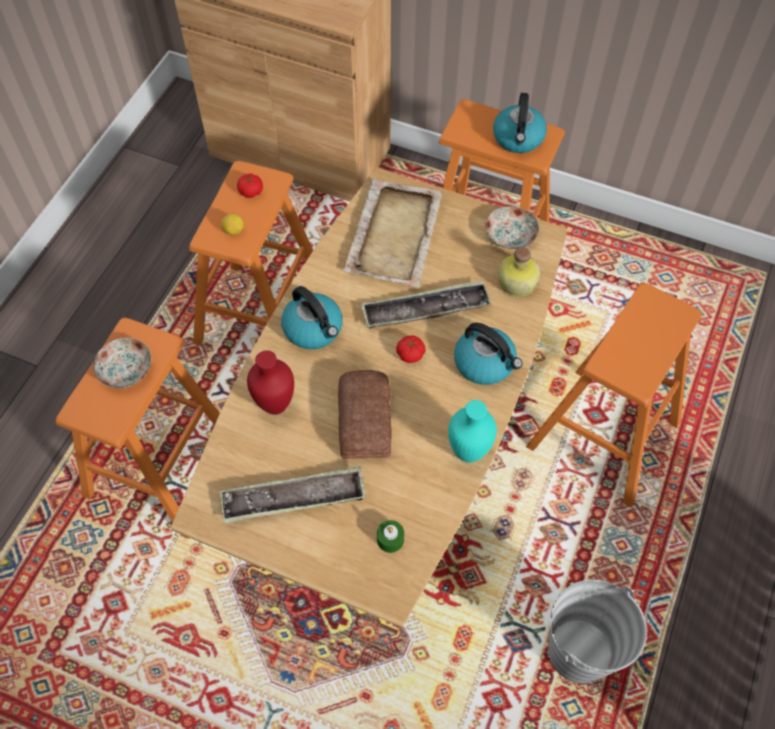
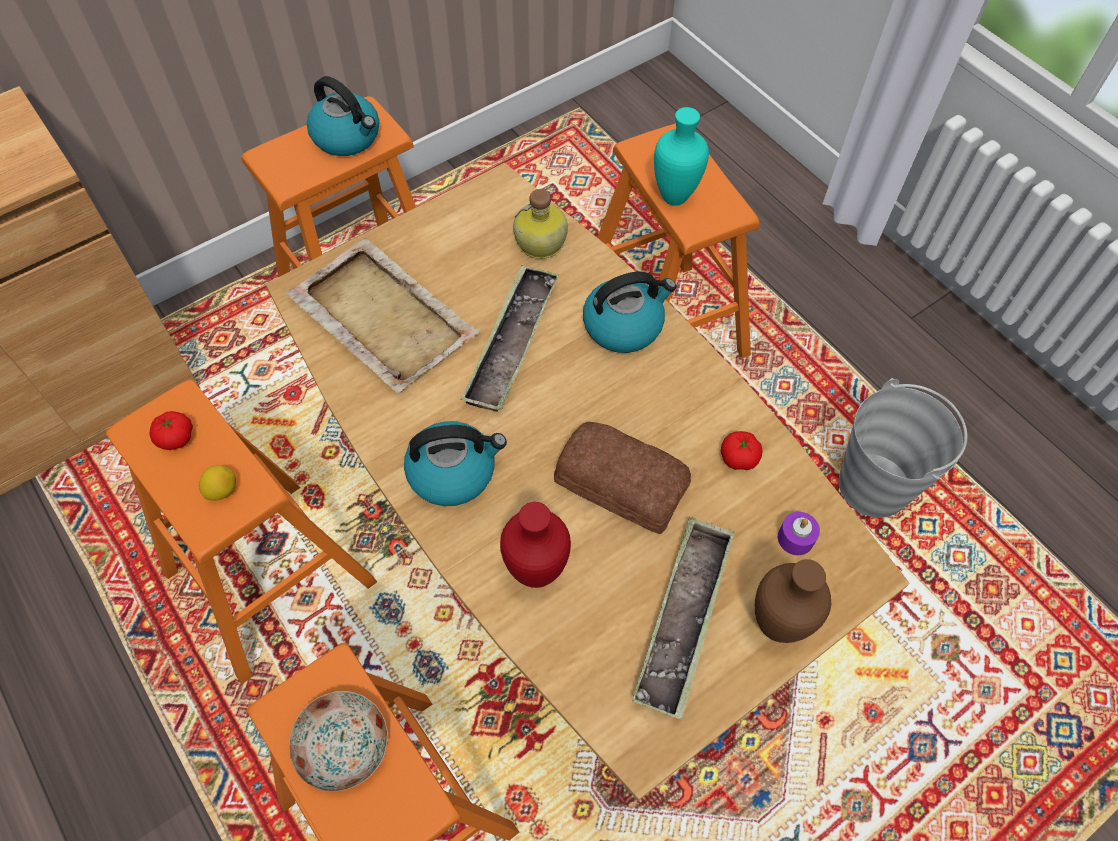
camera: 60 degrees left, 0 degrees up
green candle [377,520,404,553] -> purple candle [778,512,820,555]
tomato [396,335,426,363] -> tomato moved to [721,431,763,470]
turquoise vase [448,400,497,463] -> turquoise vase moved to [654,107,709,206]
plate [485,206,539,249] -> none
none -> brown vase [755,559,831,643]

